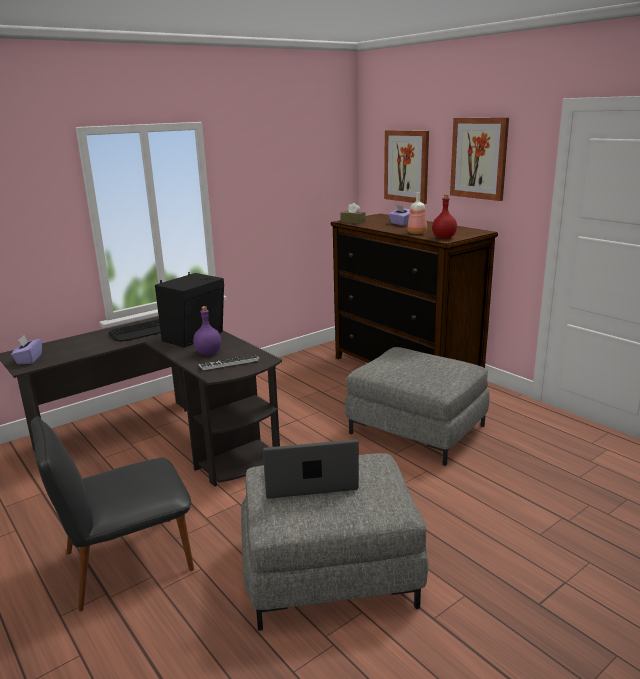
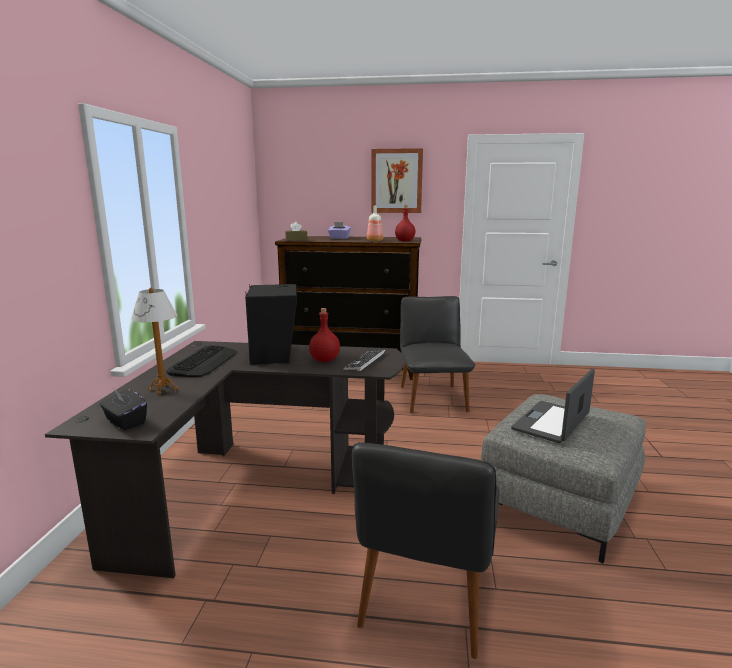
camera: 45 degrees left, 5 degrees down
purple tissue box [11,335,42,364] -> black tissue box [100,387,147,430]
purple bottle [193,306,221,355] -> red bottle [309,308,340,362]
grey ottoman [345,347,489,466] -> black chair [400,296,476,413]
picture [384,130,429,204] -> none
none -> table lamp [131,288,178,395]

